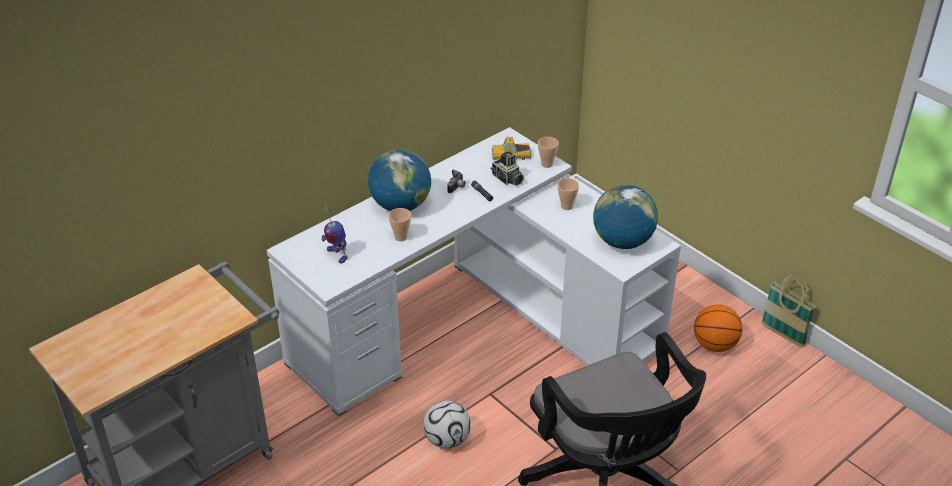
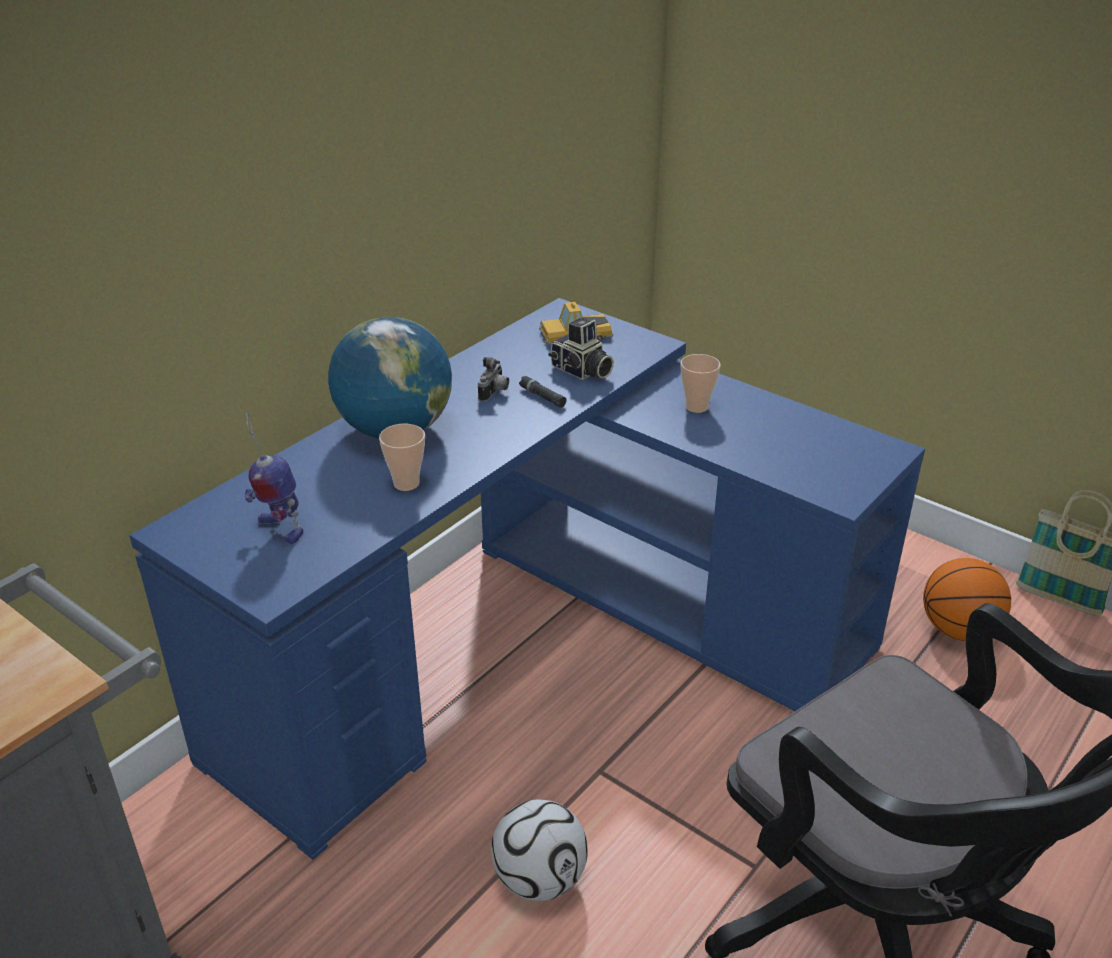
camera: 10 degrees left, 5 degrees down
white desk [266,127,681,416] -> blue desk [130,298,925,860]
cup [538,137,559,168] -> none
globe [593,185,658,249] -> none

